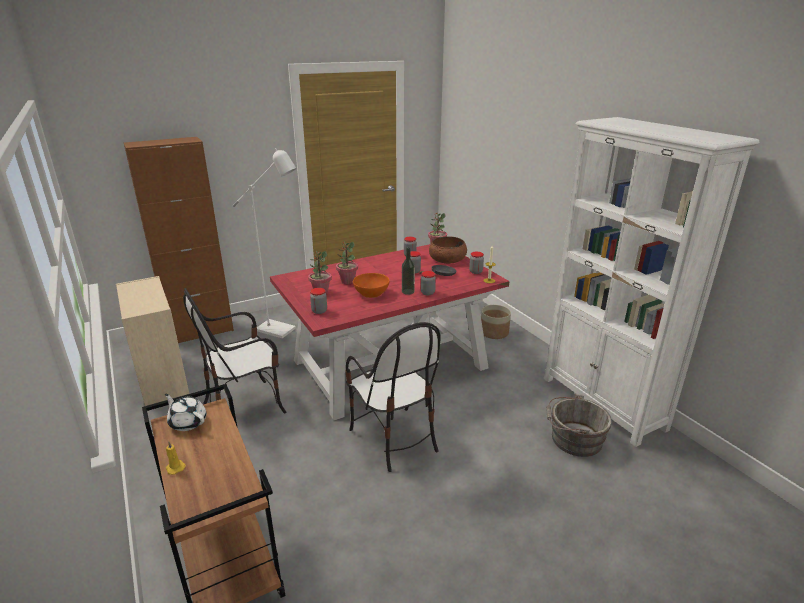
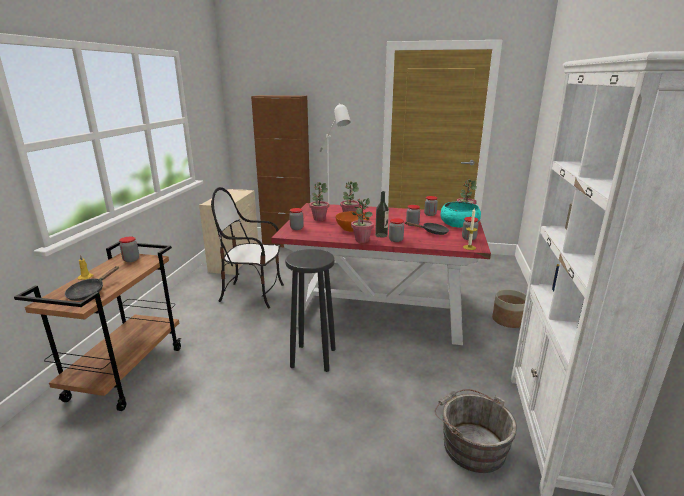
camera: 40 degrees right, 5 degrees down
white teapot [165,394,206,431] -> jar [119,237,139,262]
chair [345,322,441,472] -> black stool [285,249,336,372]
brown bowl [429,236,467,264] -> turquoise bowl [441,202,481,228]
none -> black frying pan [65,266,119,301]
none -> potted plant [351,198,374,243]

